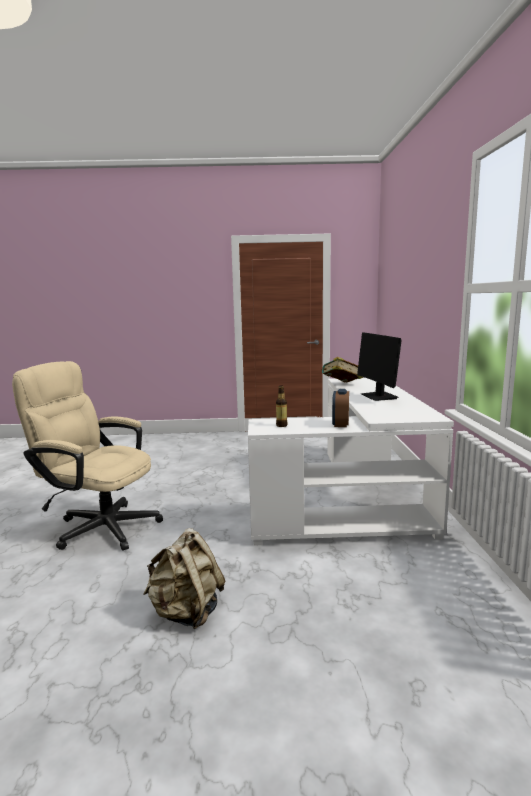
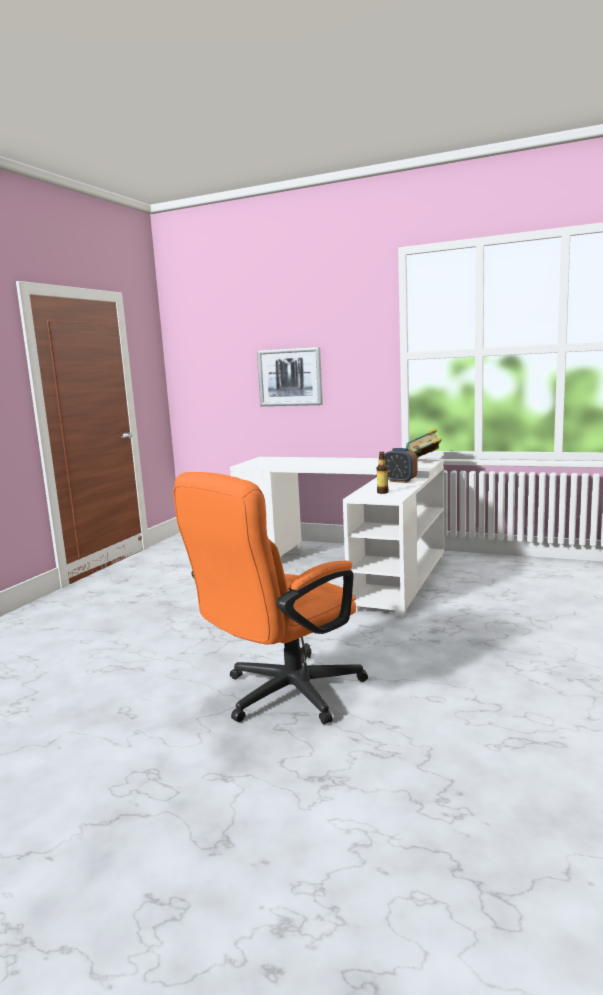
camera: 65 degrees left, 0 degrees up
beige office chair [12,361,163,551] -> orange office chair [173,472,368,724]
beige backpack [143,528,225,630] -> none
book [322,357,364,383] -> book moved to [406,428,442,458]
monitor [357,332,402,401] -> none
none -> picture [257,347,323,406]

